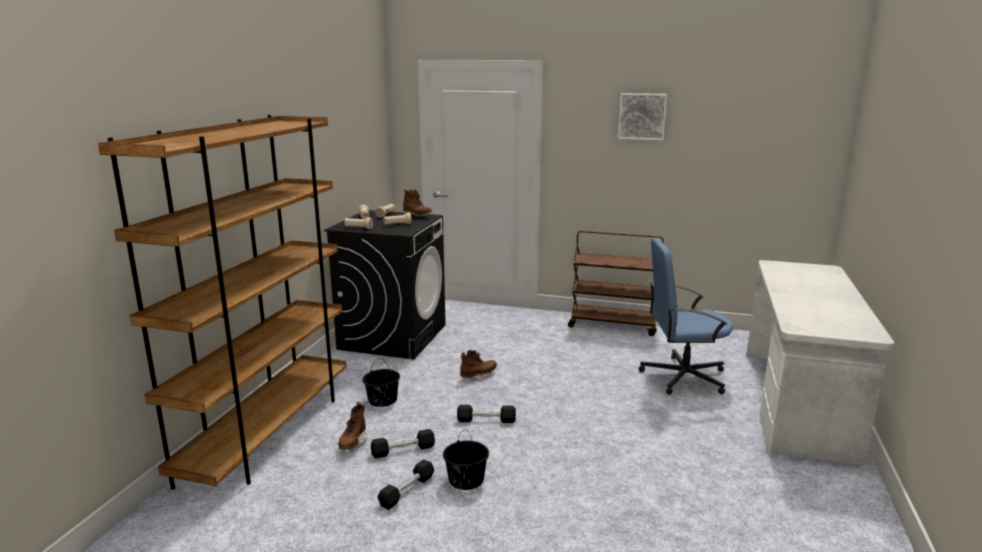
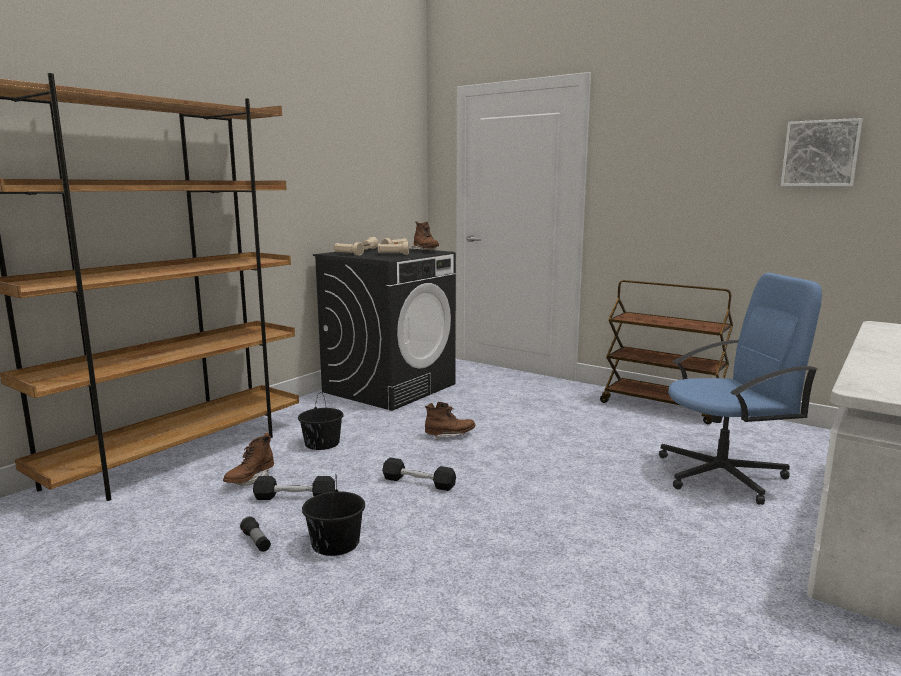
camera: 20 degrees right, 5 degrees down
black dumbbell [378,459,434,510] -> flashlight [240,516,271,552]
picture [618,93,667,140] -> picture moved to [781,118,863,186]
blue office chair [639,238,733,395] -> blue office chair turned 150 degrees clockwise [659,273,822,505]

